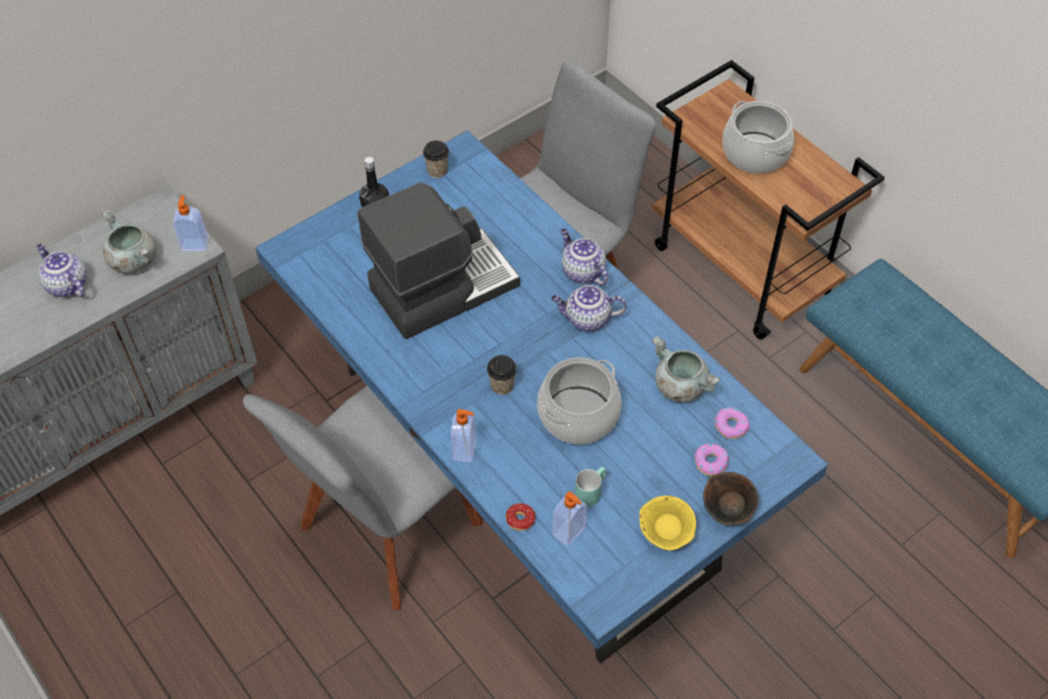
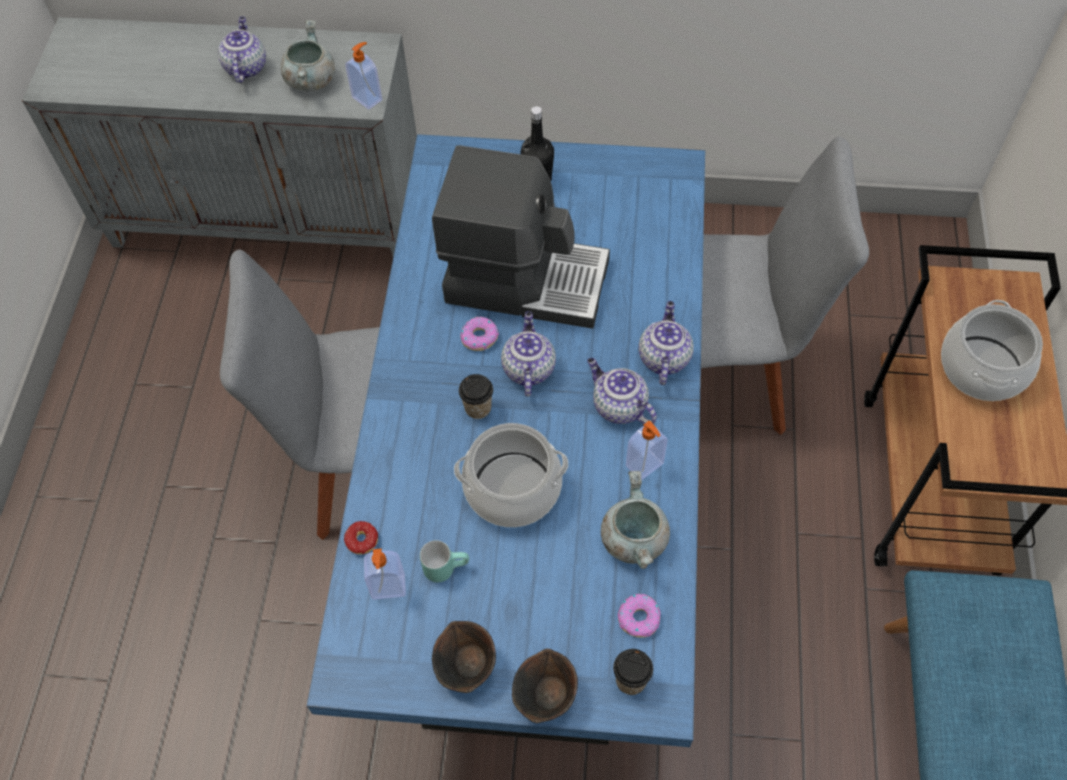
camera: 45 degrees right, 5 degrees up
cup [423,141,449,178] -> cup moved to [613,649,653,695]
soap dispenser [451,409,476,462] -> soap dispenser moved to [626,420,668,480]
yellow bowl [639,496,696,551] -> brown bowl [432,621,496,693]
donut [695,444,729,476] -> donut moved to [460,317,499,351]
none -> teapot [501,311,556,397]

